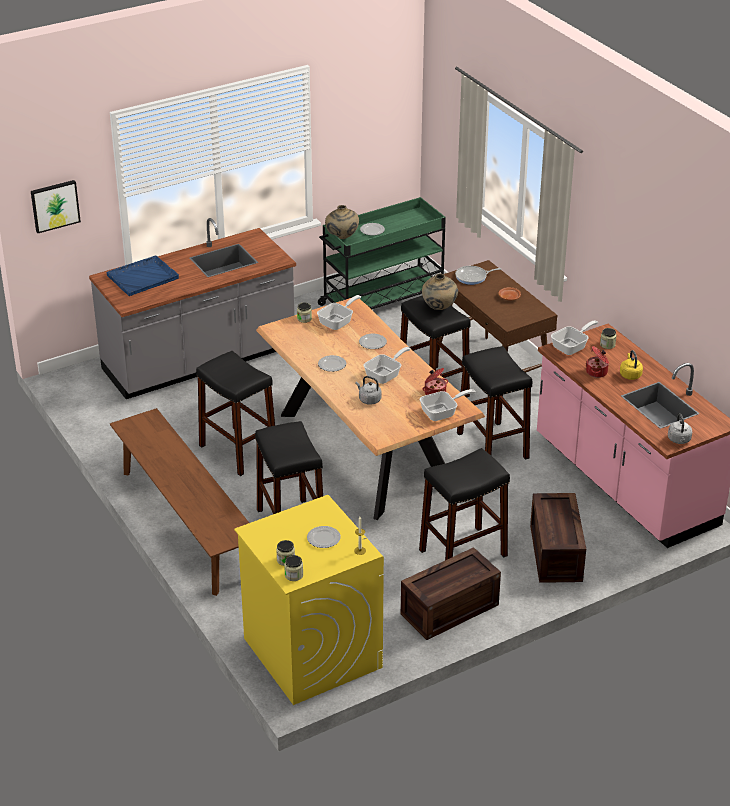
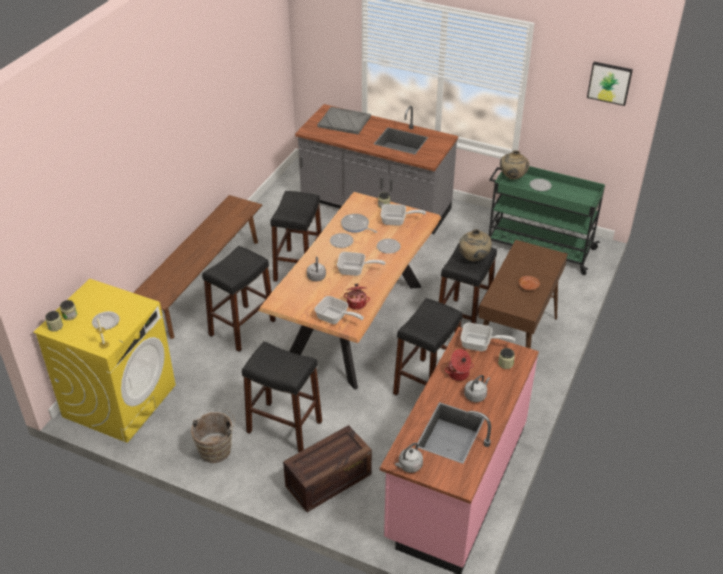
camera: 55 degrees right, 5 degrees up
picture [31,180,81,233] -> picture moved to [587,62,633,106]
blue tray [107,255,179,296] -> grey tray [317,107,371,134]
crate [401,547,501,640] -> brown bucket [191,408,235,463]
frying pan [455,266,501,285] -> frying pan moved to [341,214,377,233]
yellow kettle [620,350,643,380] -> grey kettle [464,375,490,402]

